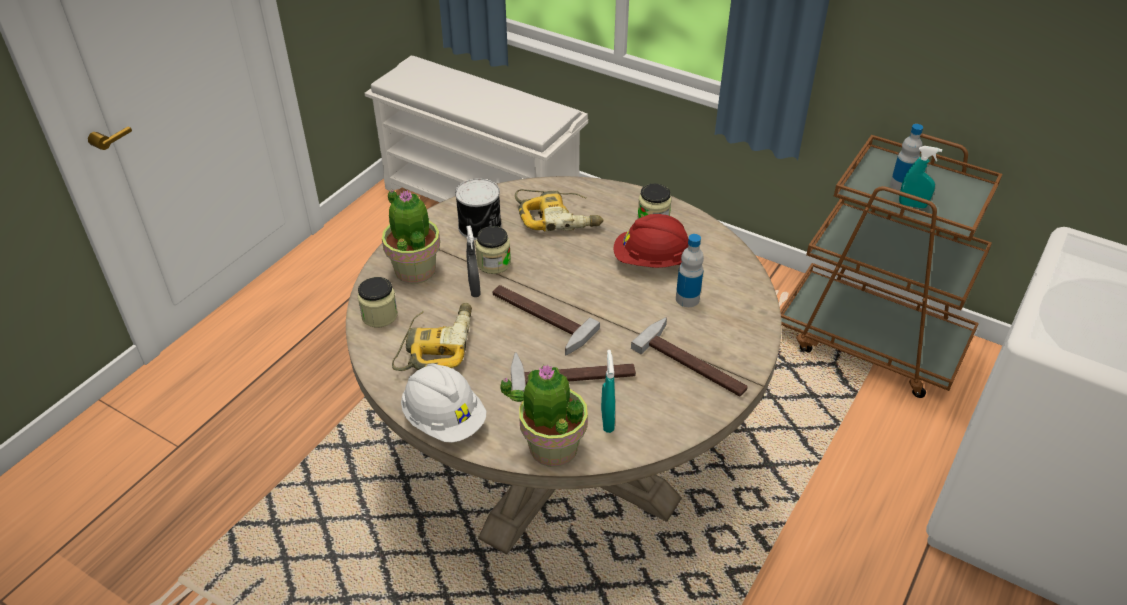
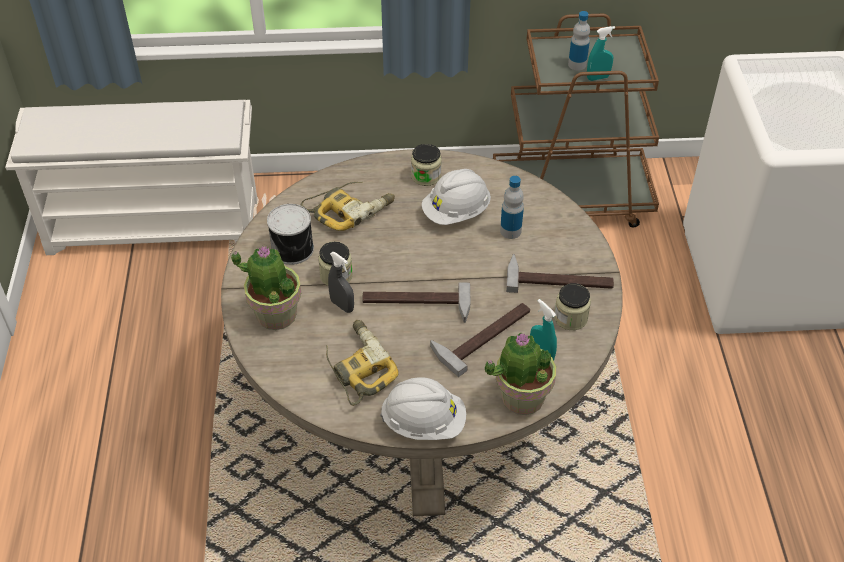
camera: 35 degrees left, 5 degrees up
jar [357,277,398,327] -> jar moved to [554,283,591,330]
red hard hat [614,214,688,268] -> white hard hat [421,169,491,225]

